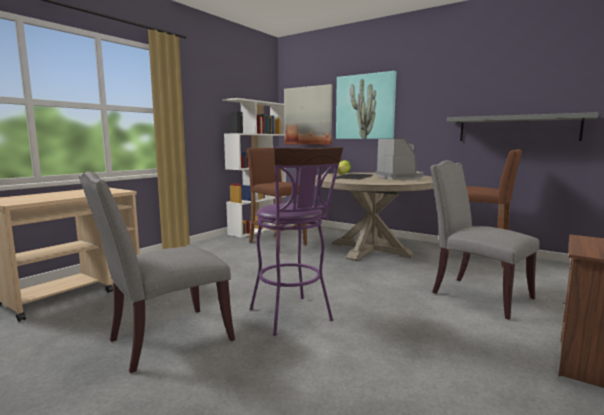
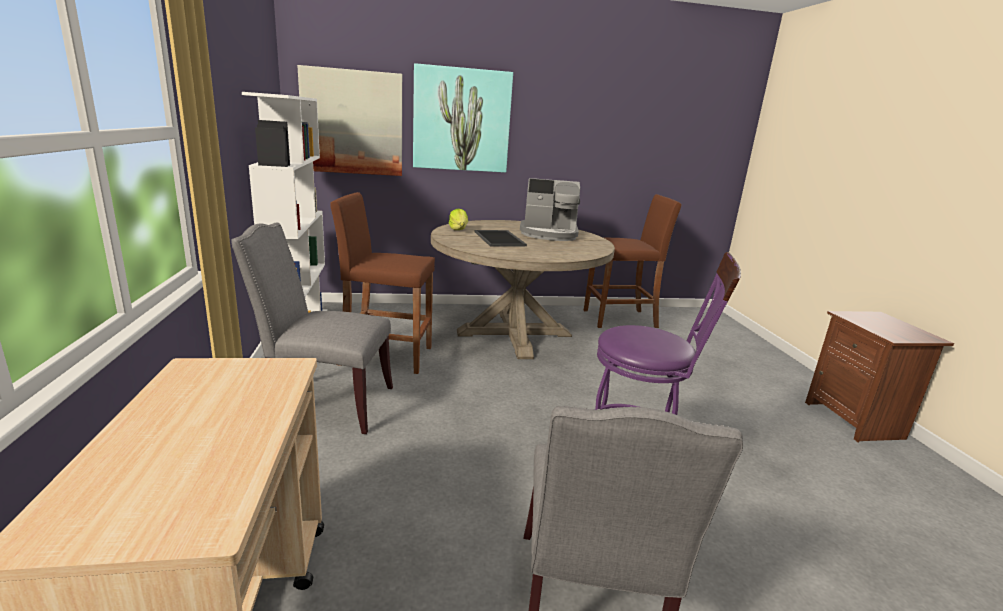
camera: 45 degrees left, 10 degrees up
coffee machine [376,138,424,180] -> coffee machine turned 150 degrees clockwise [520,178,580,241]
grey chair [431,160,539,320] -> grey chair moved to [231,222,393,434]
grey shelf [447,112,599,141] -> none

